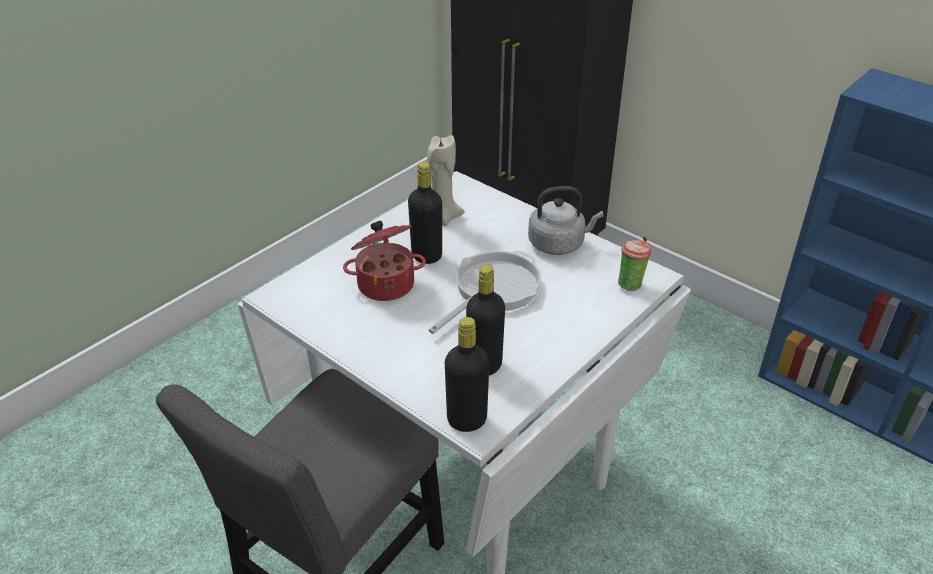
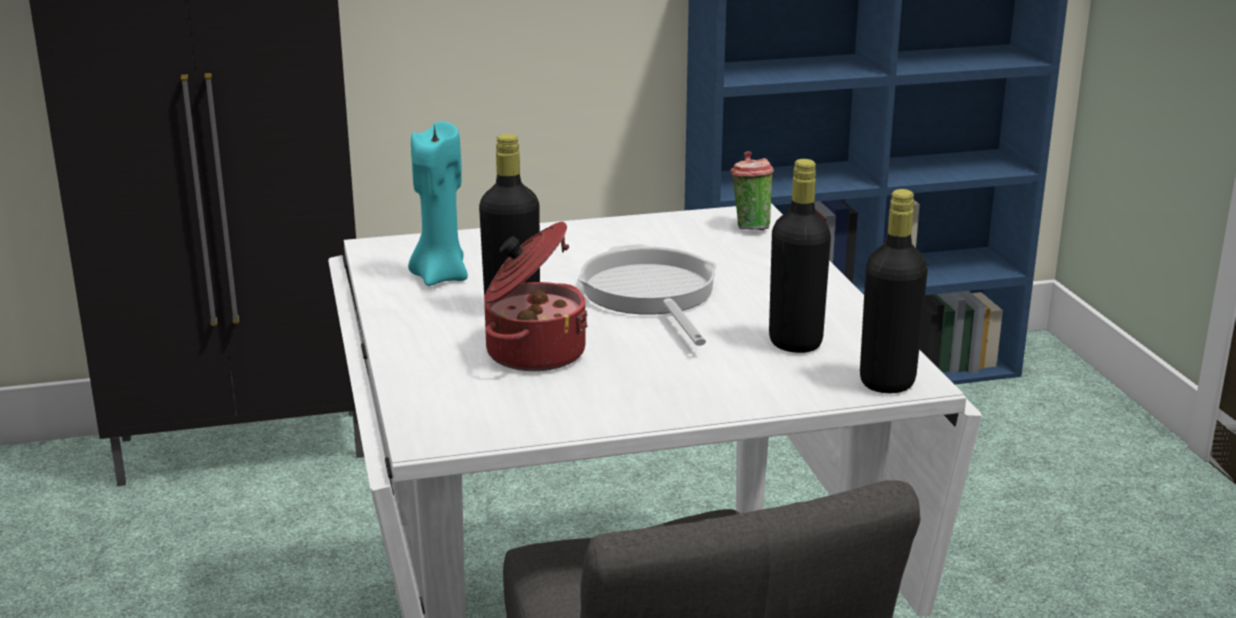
camera: 55 degrees left, 15 degrees down
beige candle [427,135,465,226] -> turquoise candle [408,121,468,286]
grey kettle [528,186,604,255] -> none

